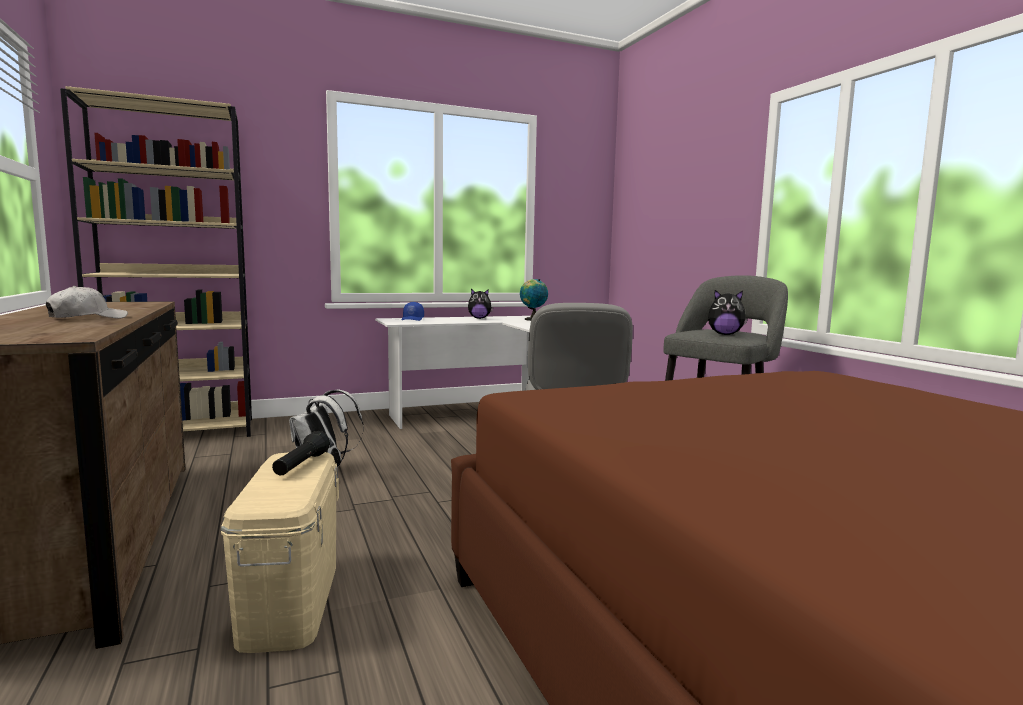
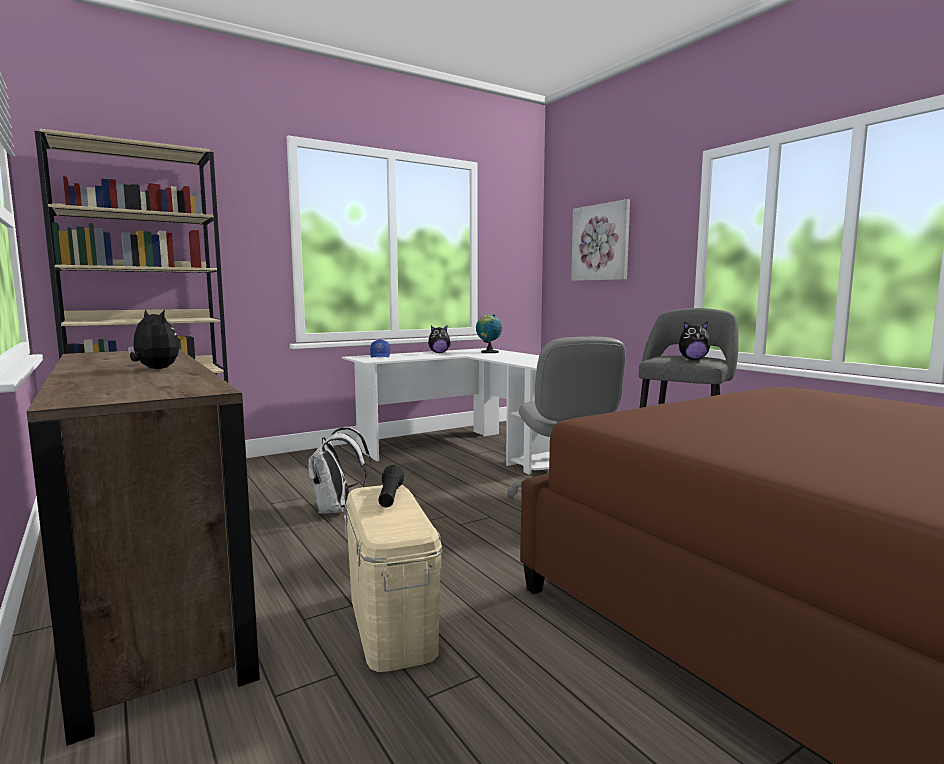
camera: 10 degrees left, 0 degrees up
white cap [46,286,128,319] -> plush toy [128,309,179,369]
none -> picture [571,199,630,281]

